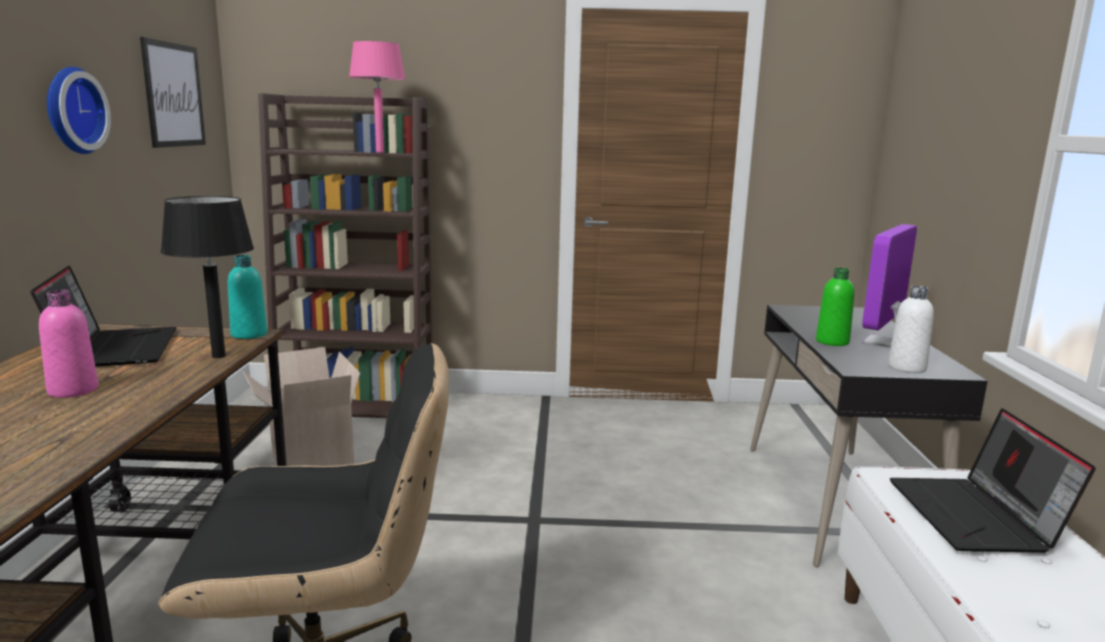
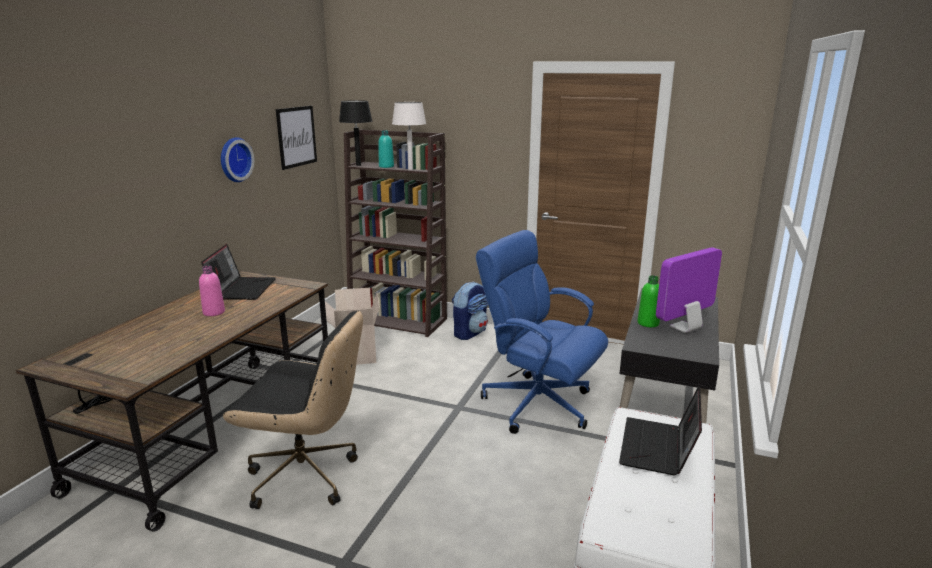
camera: 20 degrees right, 5 degrees up
black table lamp [161,196,254,358] -> black table lamp moved to [339,100,372,166]
turquoise bottle [228,255,267,339] -> turquoise bottle moved to [378,130,394,168]
pink table lamp [349,41,406,153] -> white table lamp [392,102,426,170]
white bottle [888,286,934,373] -> none
none -> backpack [452,282,488,340]
none -> blue office chair [476,230,608,434]

